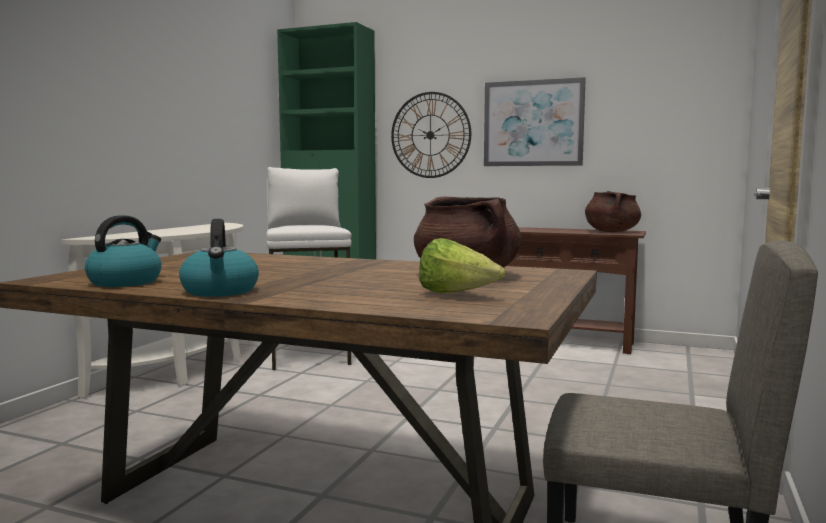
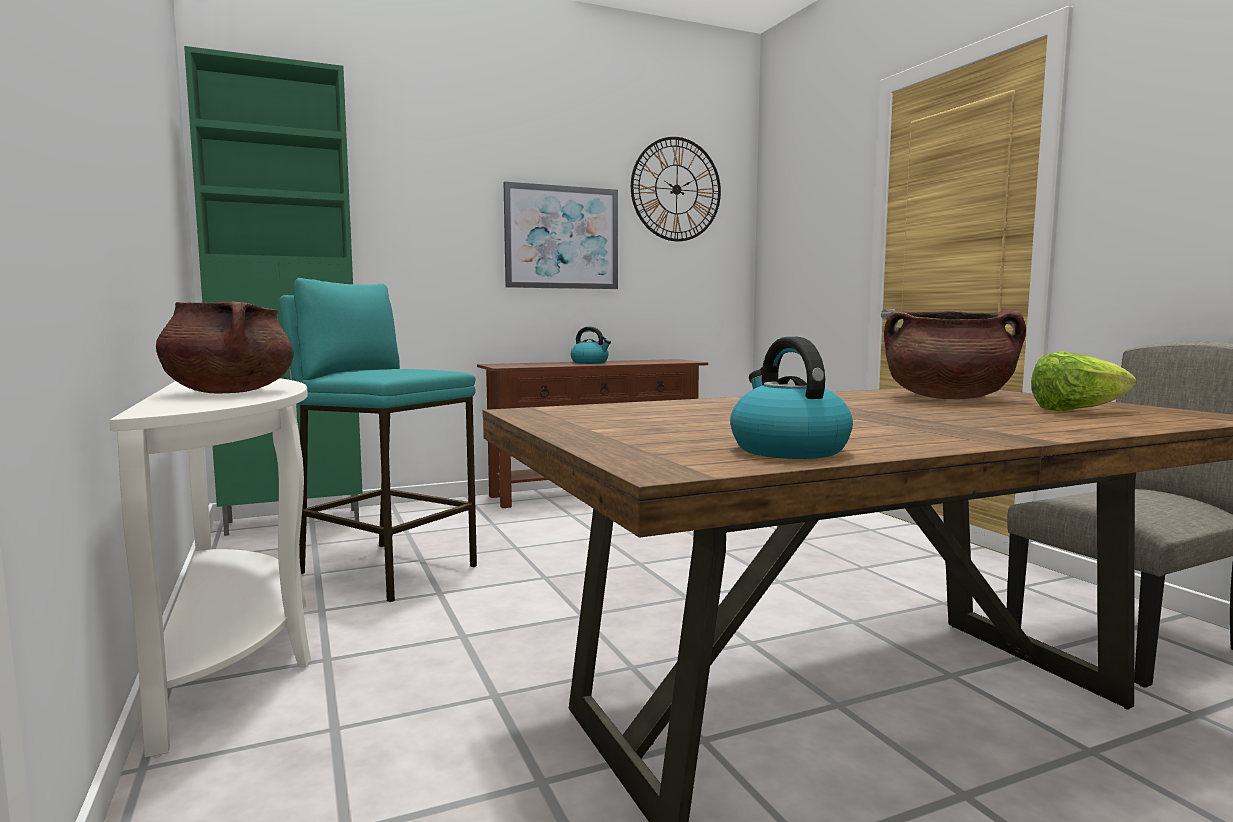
camera: 45 degrees left, 0 degrees up
kettle [179,219,259,297] -> kettle moved to [571,327,611,364]
white stool [266,167,351,370] -> turquoise stool [279,278,477,602]
wall clock [391,92,471,178] -> wall clock moved to [631,137,721,241]
brown cooking pot [585,191,641,232] -> brown cooking pot moved to [156,301,294,394]

